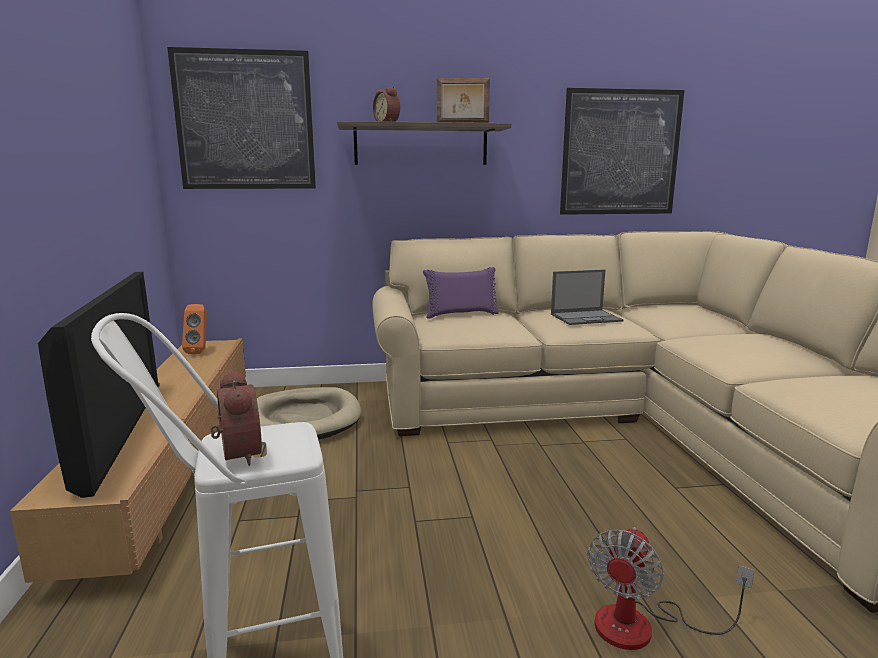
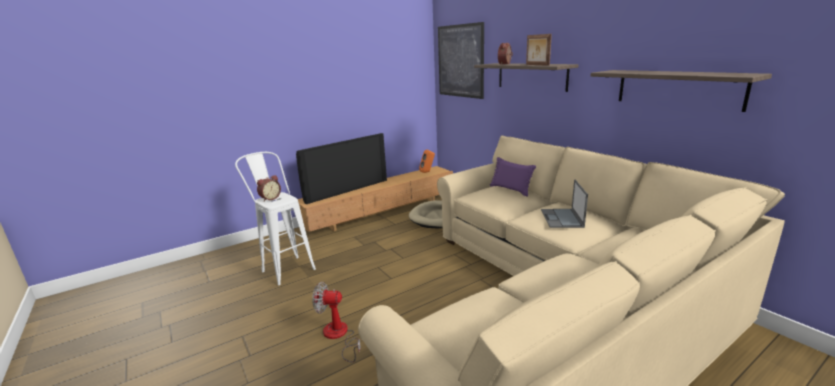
camera: 65 degrees right, 5 degrees up
laptop [551,270,624,325] -> laptop turned 45 degrees clockwise [541,180,588,228]
picture [560,88,684,215] -> shelf [591,70,772,112]

